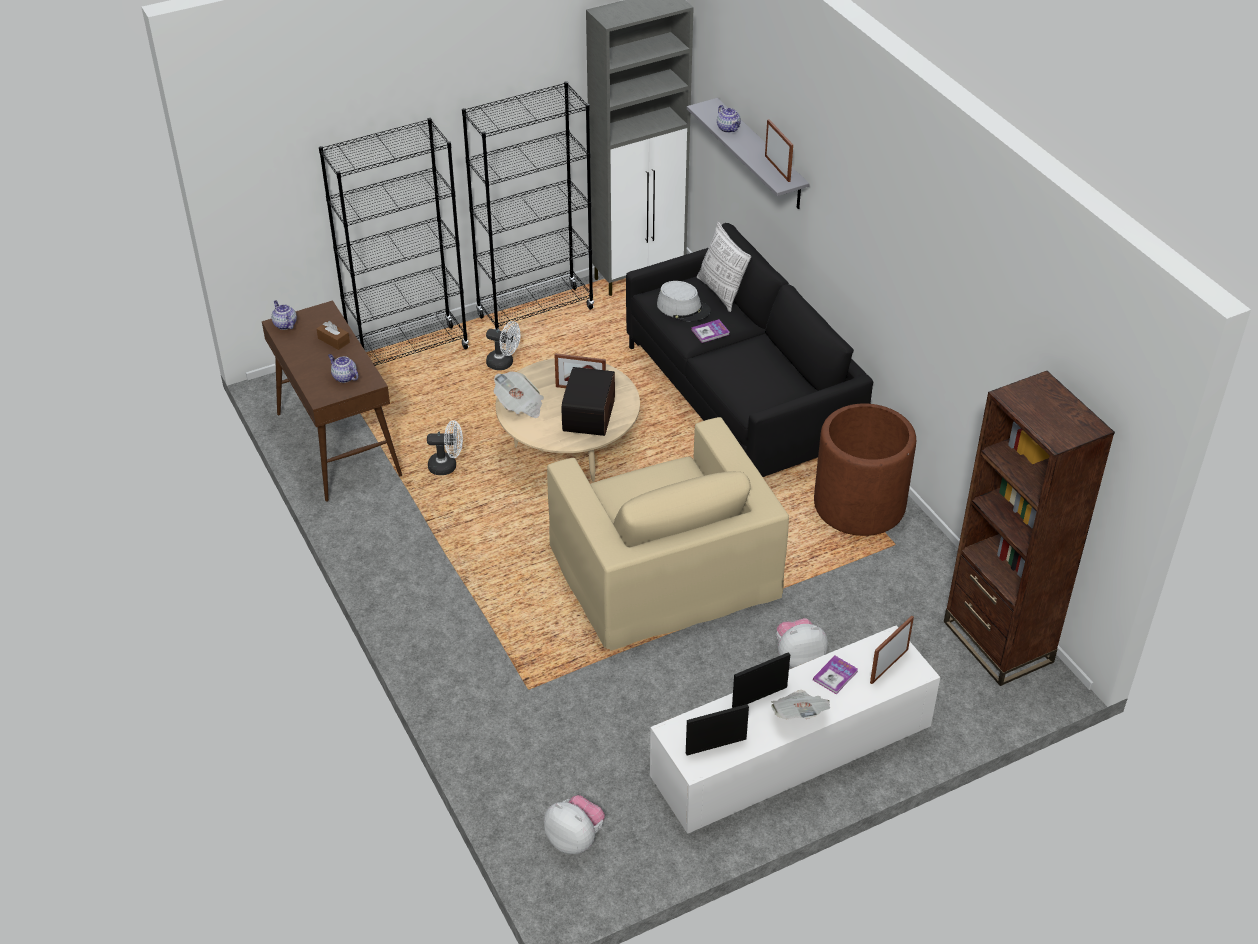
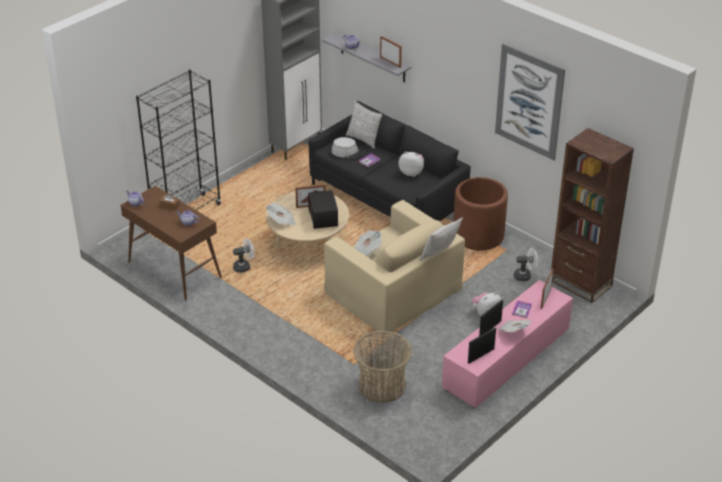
camera: 20 degrees left, 5 degrees down
black bookcase [462,81,594,331] -> none
white fan [486,321,520,370] -> white fan moved to [514,248,538,281]
plush toy [544,795,605,854] -> plush toy moved to [398,152,424,177]
white tv stand [650,625,940,834] -> pink tv stand [442,280,573,408]
none -> basket [353,331,412,403]
none -> newspaper [354,230,382,256]
none -> pillow [419,217,463,261]
none -> picture [495,44,565,160]

